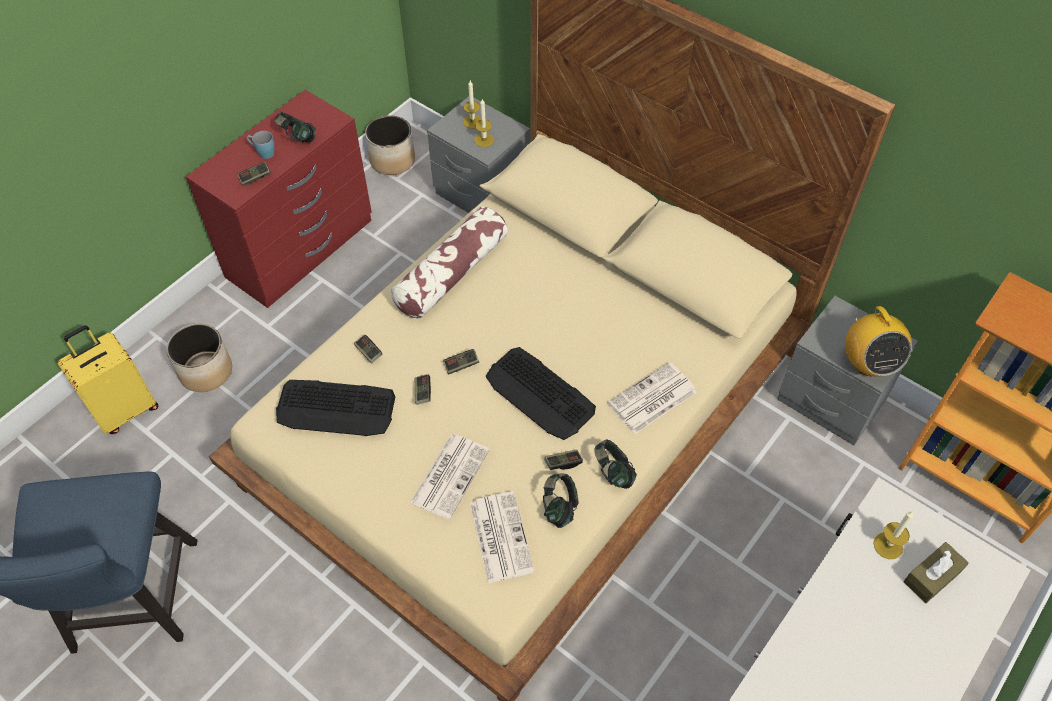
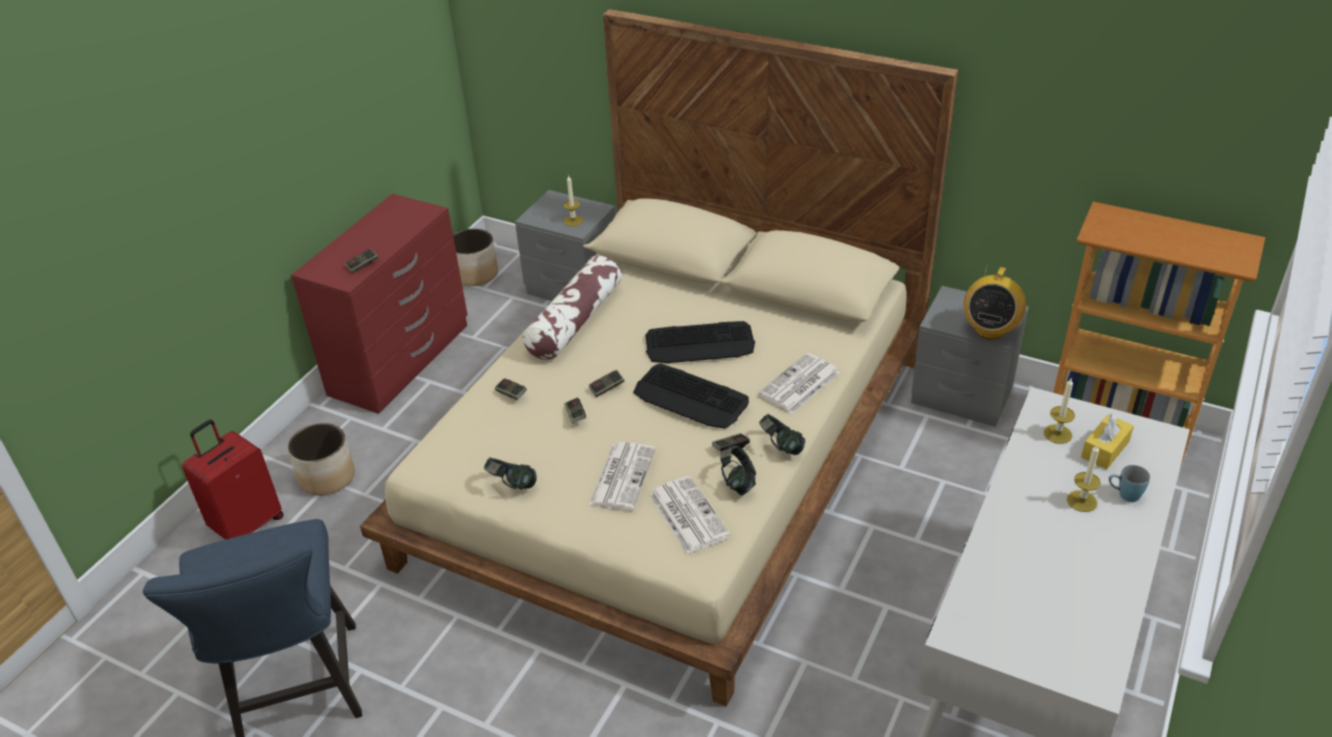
camera: 10 degrees left, 15 degrees down
yellow suitcase [58,325,158,434] -> red suitcase [182,420,283,540]
blue mug [247,131,274,159] -> blue mug moved to [1109,465,1150,502]
headphones [274,112,316,143] -> headphones moved to [484,457,537,490]
keyboard [276,380,395,436] -> keyboard moved to [645,321,755,363]
candle [463,80,481,129] -> candle moved to [1067,445,1101,512]
radio [845,306,912,376] -> radio turned 45 degrees clockwise [964,267,1026,340]
brown tissue box [903,542,969,603] -> yellow tissue box [1081,414,1134,470]

